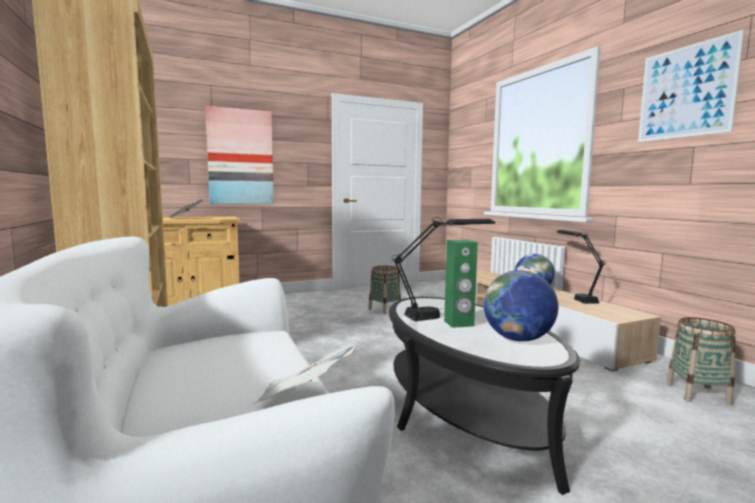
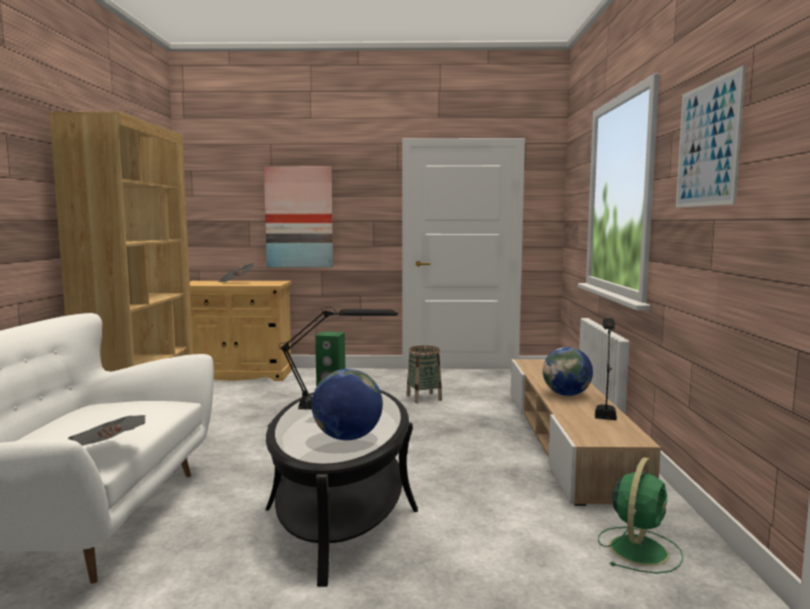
camera: 25 degrees right, 0 degrees up
basket [666,317,736,405] -> green fan [598,457,683,574]

